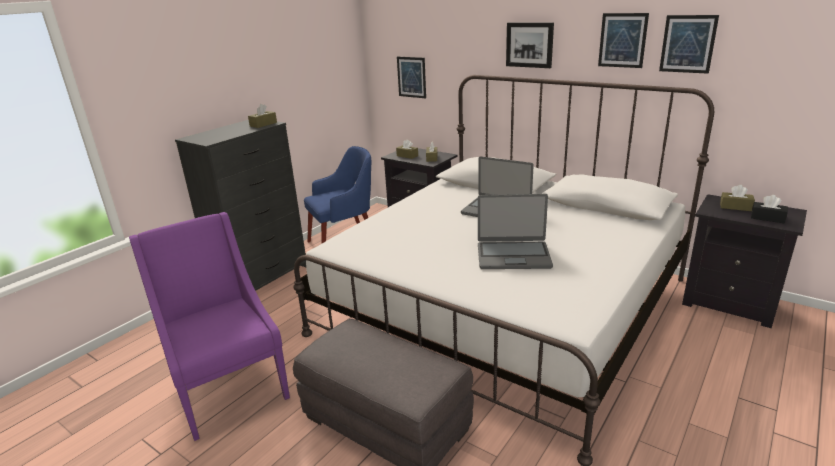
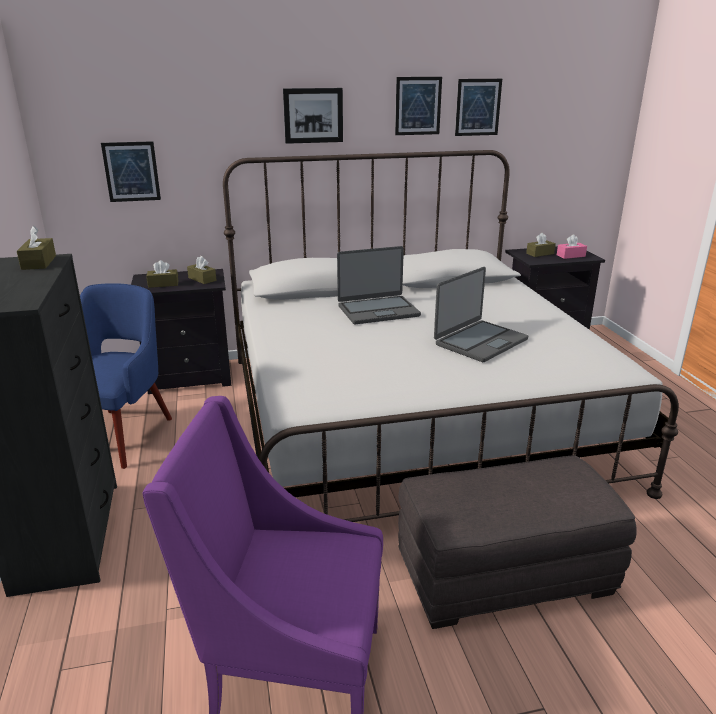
camera: 50 degrees left, 0 degrees up
black tissue box [751,195,788,223] -> pink tissue box [557,234,587,259]

